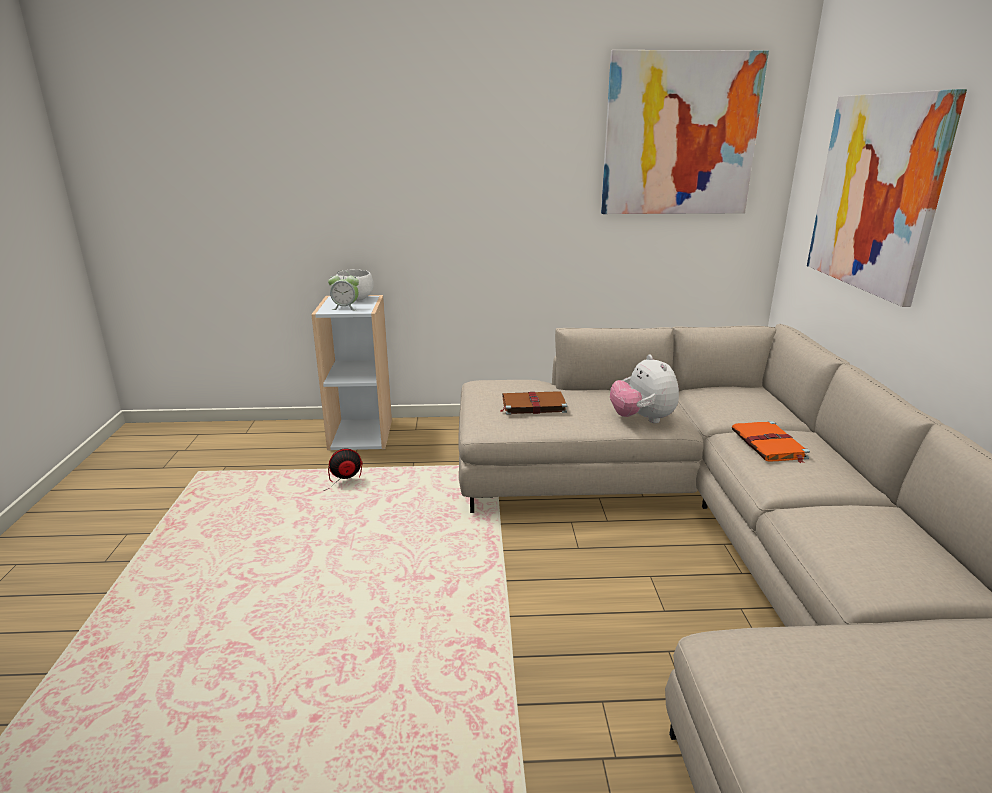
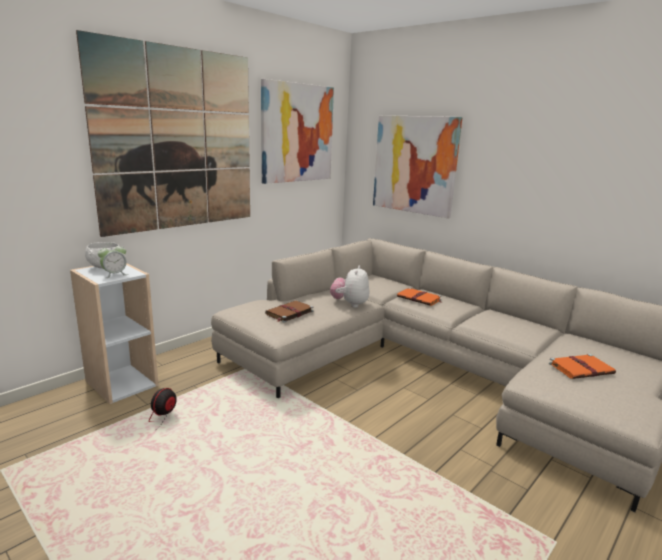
camera: 45 degrees left, 5 degrees down
plush toy [610,355,679,423] -> plush toy turned 75 degrees clockwise [330,266,369,308]
none -> picture [76,30,250,237]
none -> orange book [549,354,616,379]

